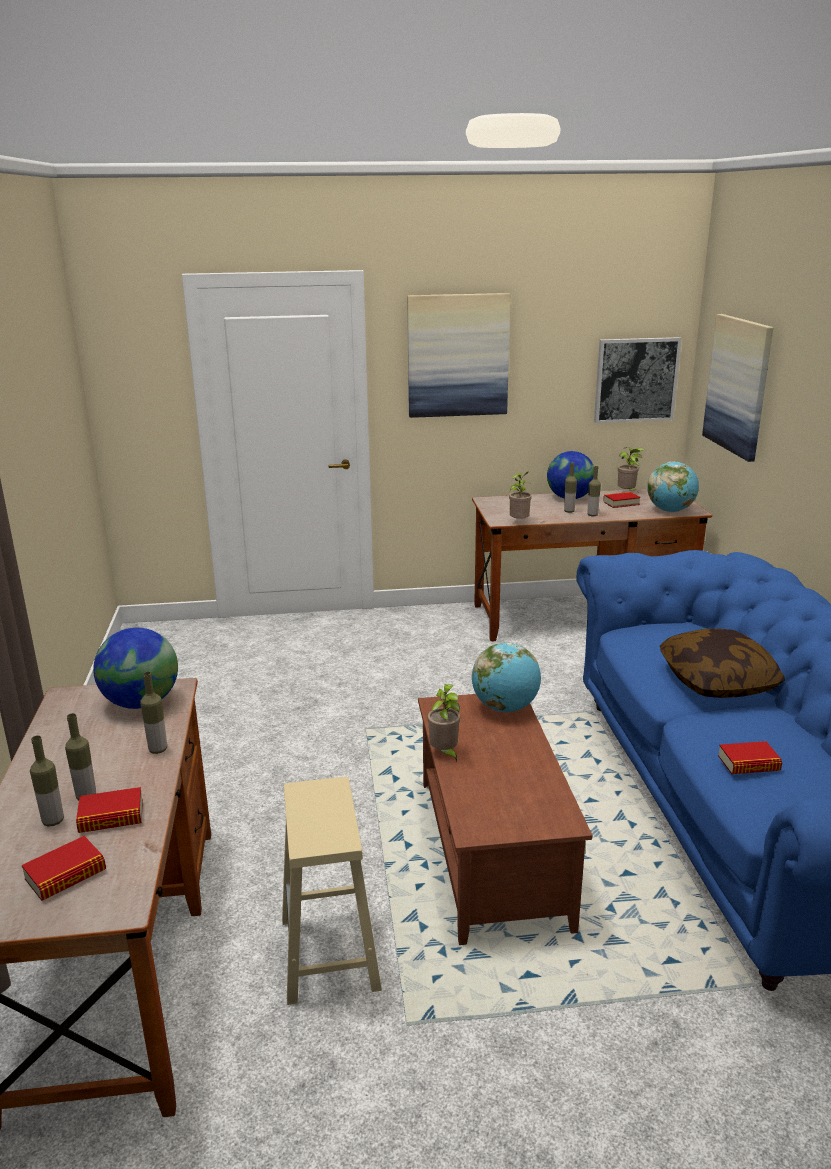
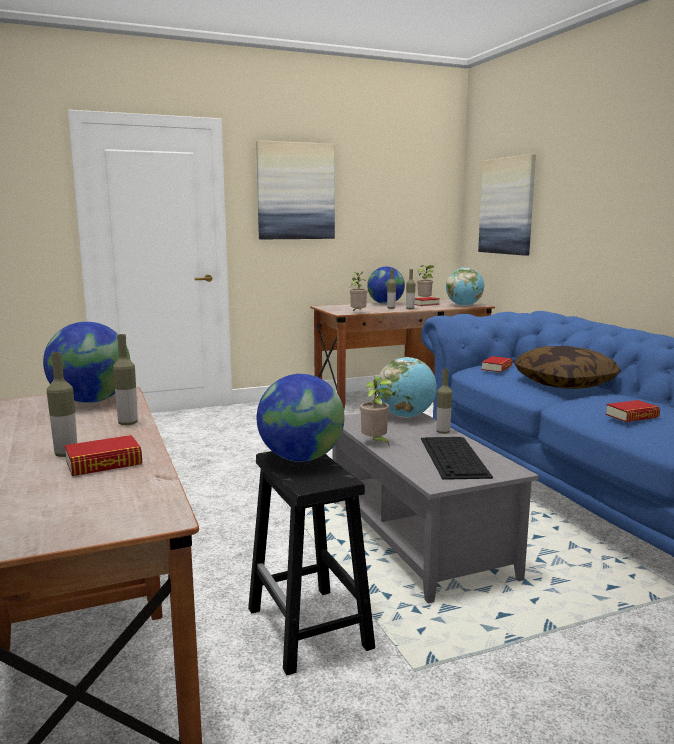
camera: 15 degrees left, 10 degrees down
book [22,836,106,901] -> book moved to [481,356,513,372]
bottle [30,735,64,827] -> bottle moved to [437,369,452,434]
beige stool [282,777,382,1005] -> black stool [248,451,375,675]
brown coffee table [418,694,593,945] -> grey coffee table [333,411,538,603]
picture [594,337,682,423] -> none
none -> globe [257,374,345,462]
none -> keyboard [421,437,493,480]

